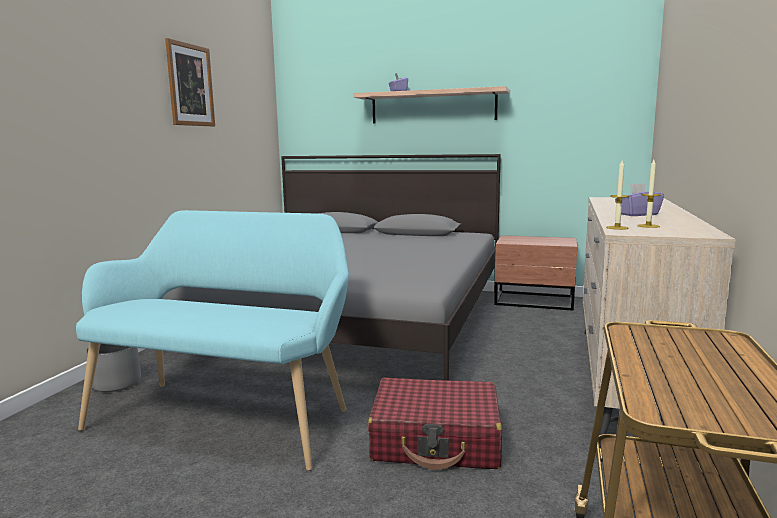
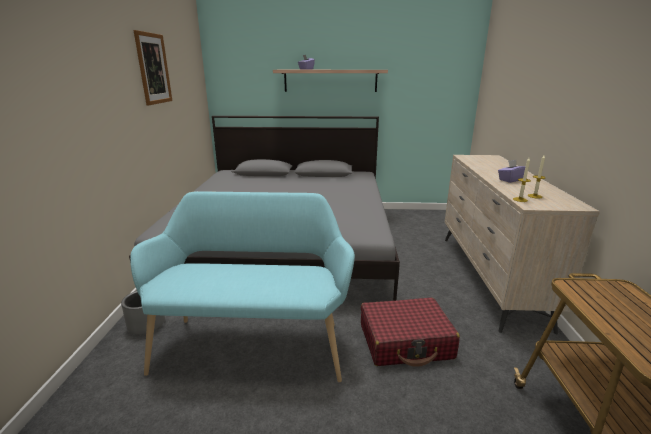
camera: 15 degrees left, 10 degrees up
brown nightstand [494,235,577,311] -> none

